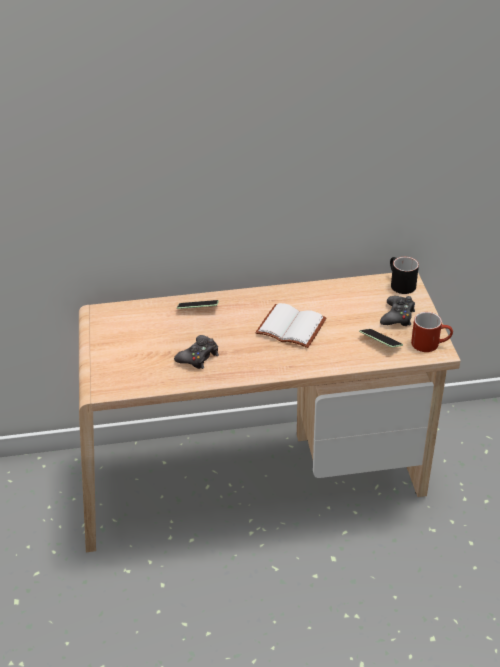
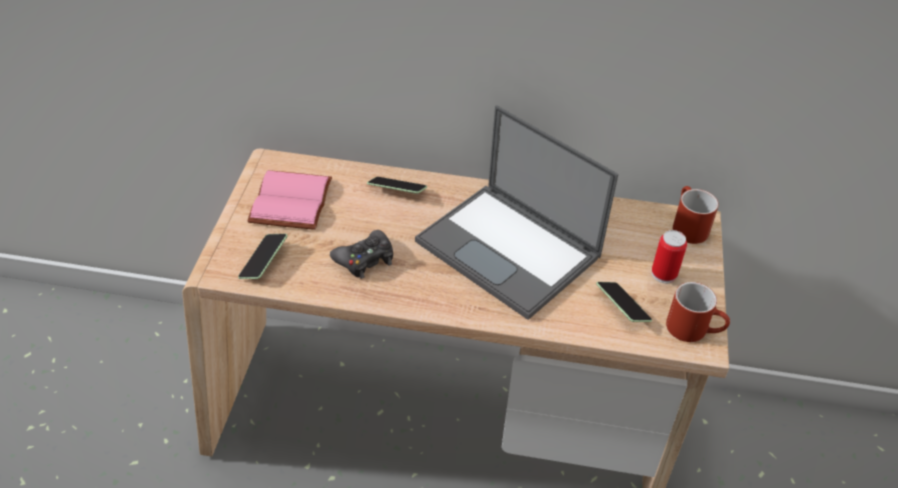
camera: 15 degrees right, 5 degrees up
white book [255,303,326,348] -> laptop [415,105,618,320]
black game controller [380,296,415,326] -> can [652,230,687,283]
black mug [390,257,419,294] -> red mug [673,186,719,244]
none -> phone [238,234,288,279]
none -> pink book [248,170,332,230]

